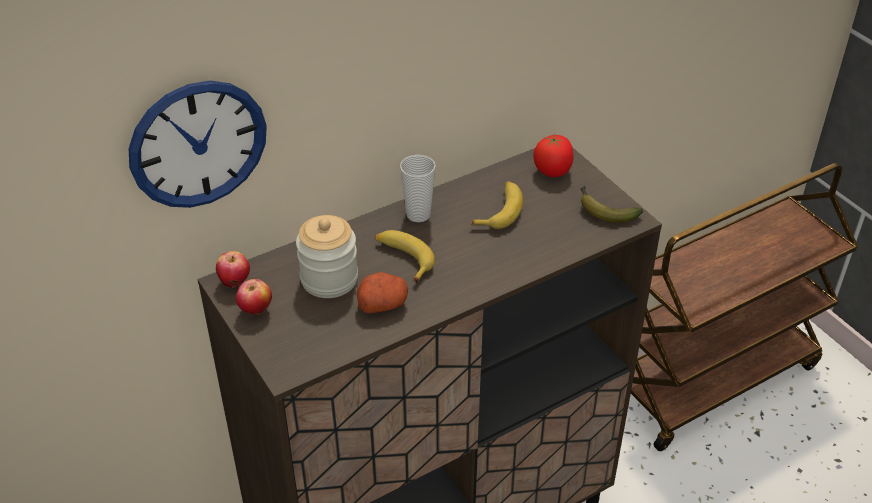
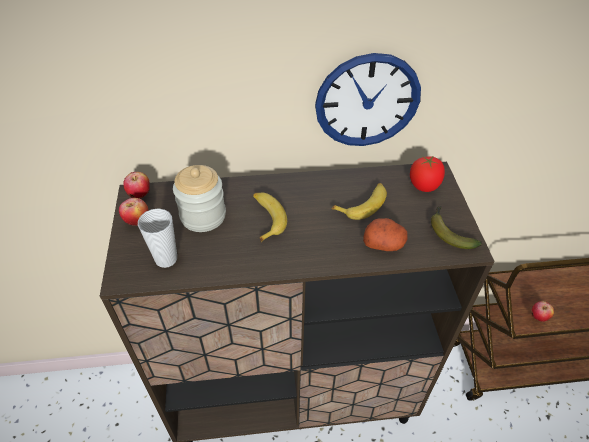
camera: 25 degrees right, 5 degrees up
wall clock [129,81,267,208] -> wall clock moved to [315,53,421,146]
potato [357,272,408,313] -> potato moved to [363,218,408,251]
cup [400,155,436,222] -> cup moved to [138,208,177,268]
none -> apple [531,301,554,322]

